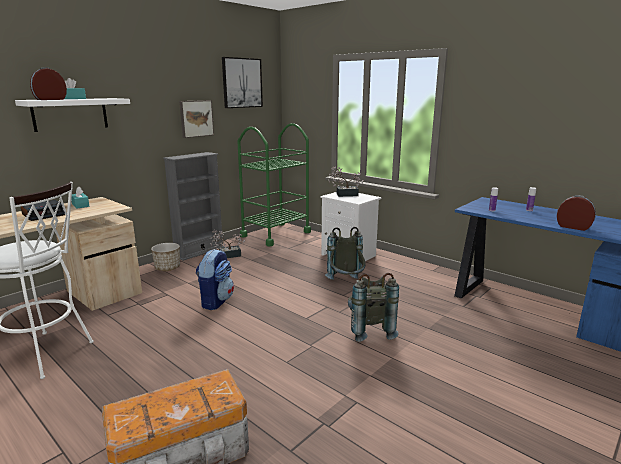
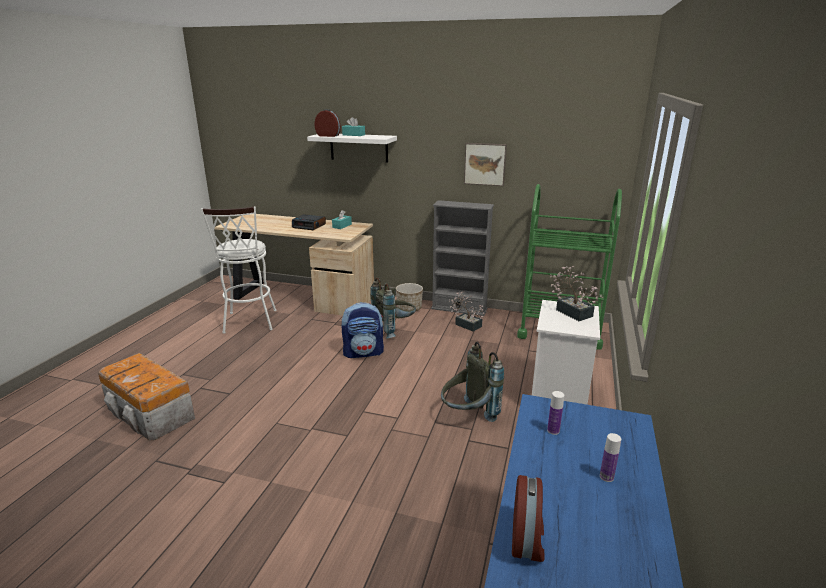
camera: 65 degrees right, 5 degrees up
picture [222,57,263,108] -> none
grey backpack [348,273,399,342] -> grey backpack moved to [370,277,416,339]

